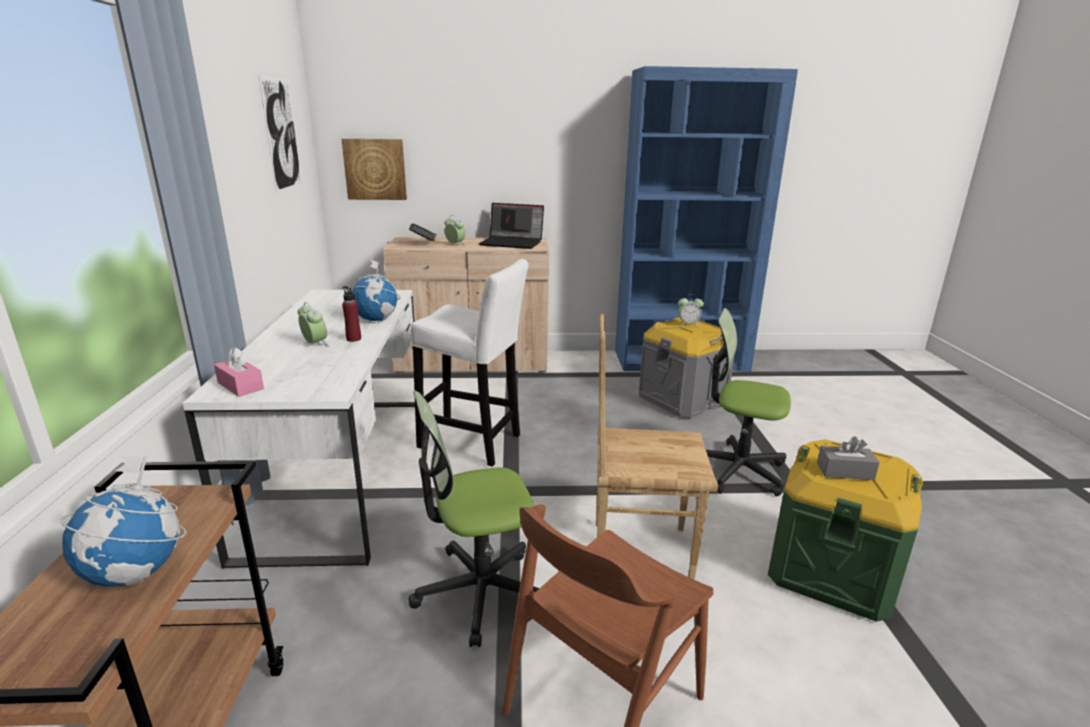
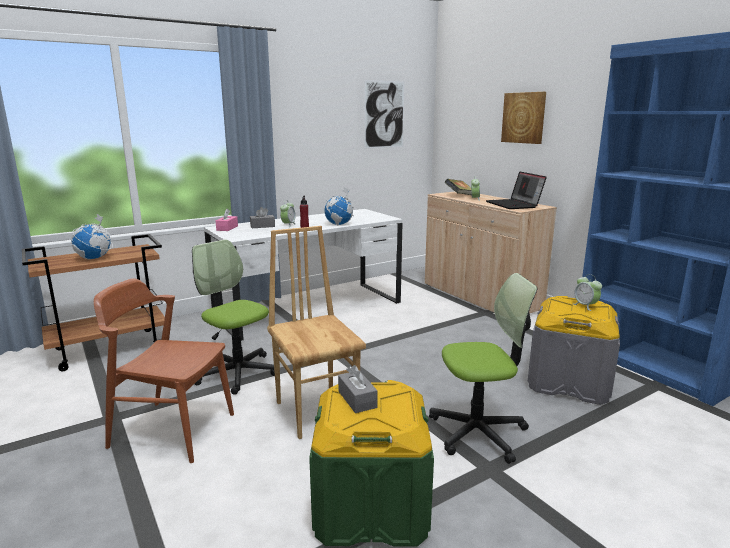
camera: 60 degrees right, 5 degrees down
picture [342,139,407,200] -> picture moved to [501,92,546,144]
white stool [411,259,529,467] -> none
office chair [706,308,791,496] -> office chair turned 90 degrees clockwise [429,273,538,464]
none -> grey tissue box [250,207,275,228]

